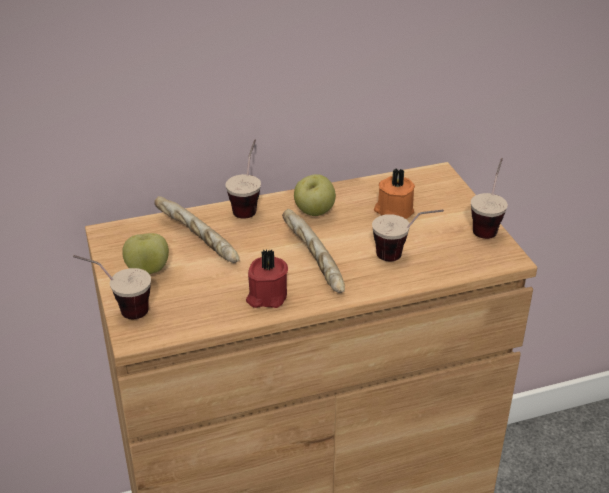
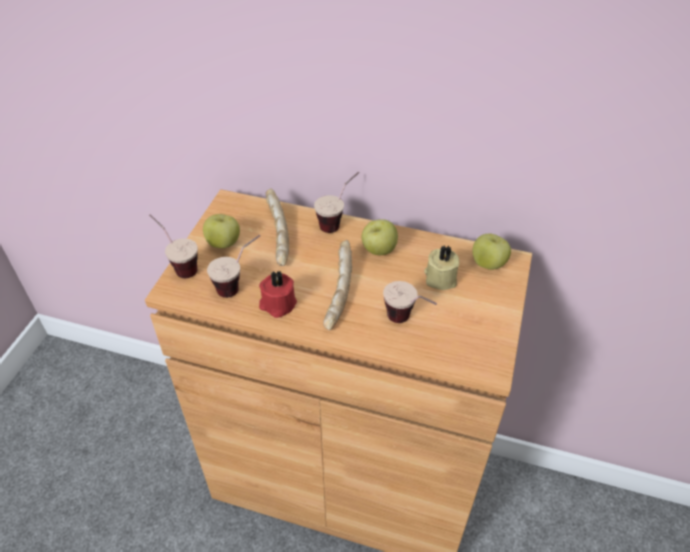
camera: 35 degrees right, 10 degrees up
orange candle [374,168,415,219] -> beige candle [424,246,459,290]
cup [471,158,508,239] -> cup moved to [207,235,260,298]
none -> apple [472,234,511,270]

